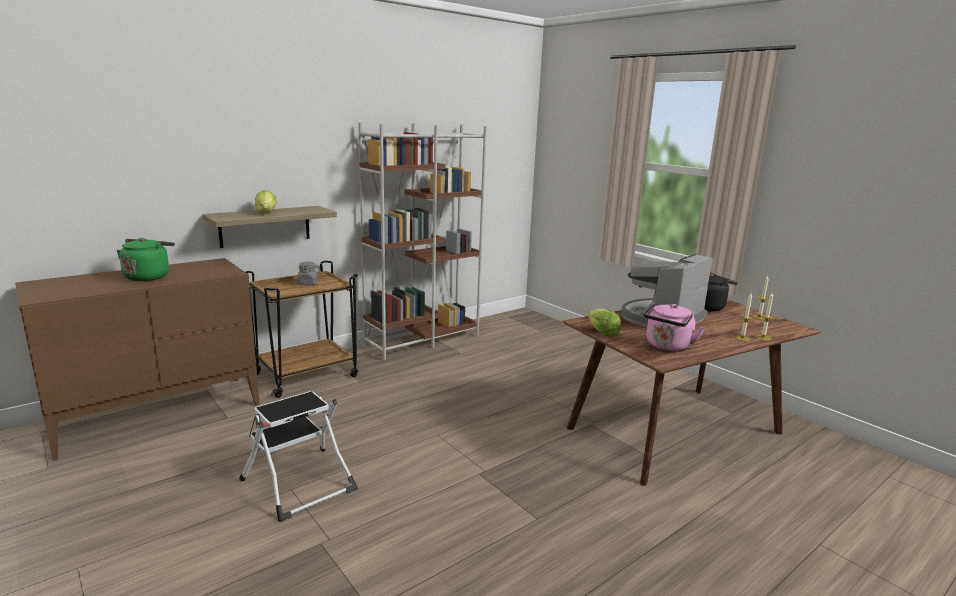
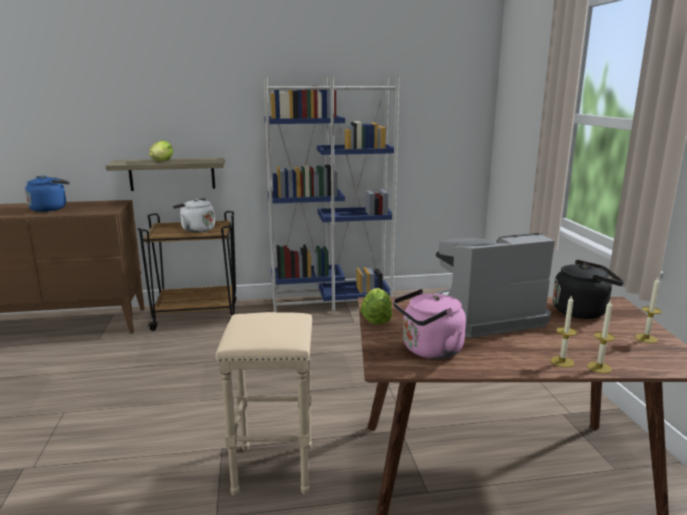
camera: 30 degrees right, 0 degrees up
green kettle [116,238,175,281] -> blue kettle [25,176,70,212]
step ladder [239,391,358,522] -> none
grey jar [297,262,318,285] -> white kettle [173,198,215,233]
brown bookcase [358,123,487,361] -> blue bookcase [263,76,399,312]
none -> beige stool [216,312,312,496]

